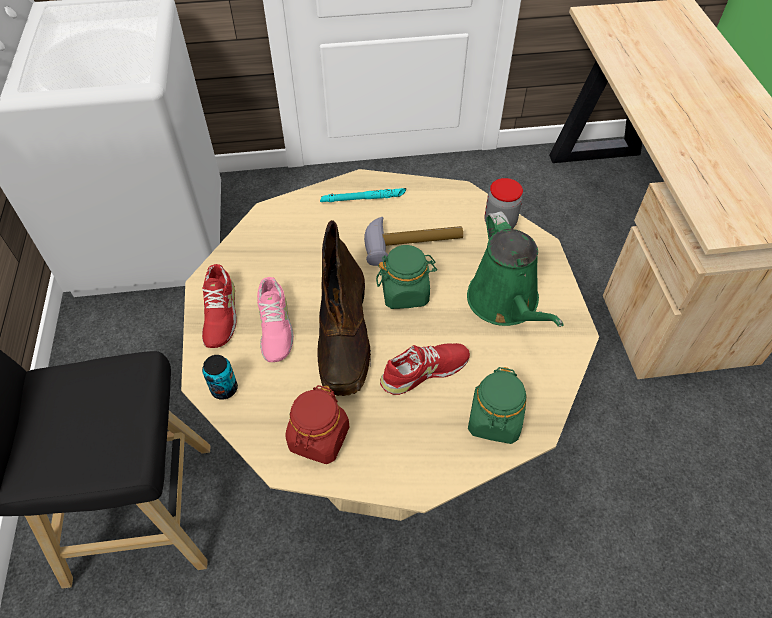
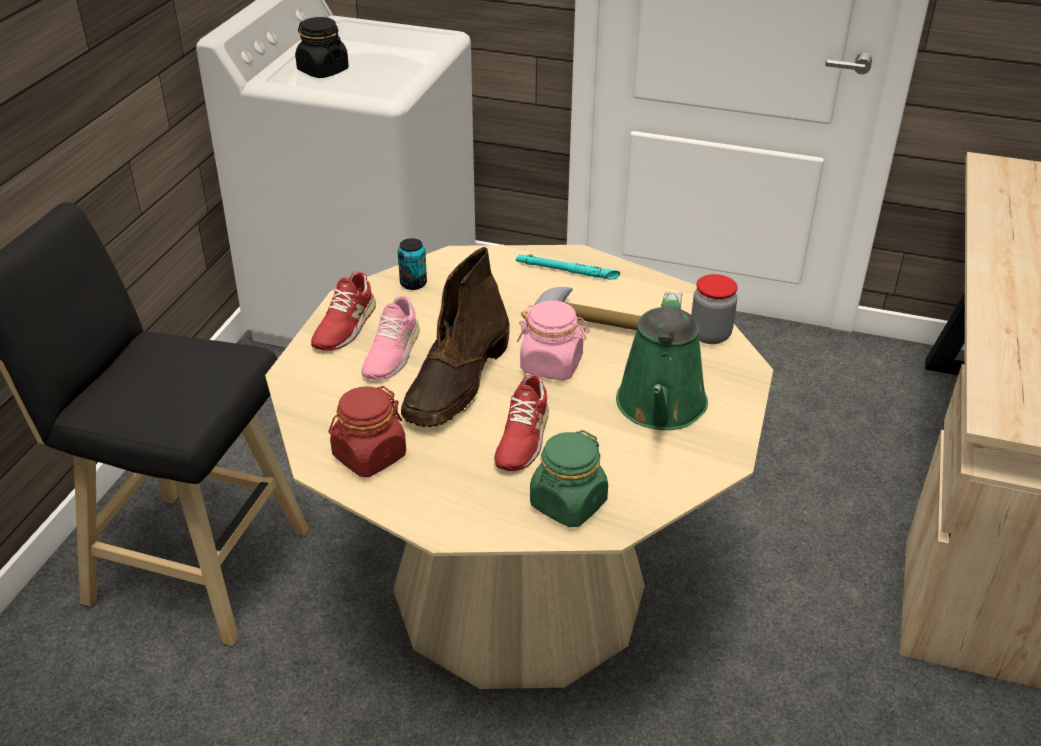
camera: 25 degrees right, 15 degrees down
can [202,355,238,400] -> can moved to [398,238,427,290]
green jar [376,245,437,309] -> pink jar [517,301,590,380]
red shoe [380,343,470,395] -> red shoe turned 105 degrees clockwise [494,374,549,471]
none -> black jar [295,17,349,78]

